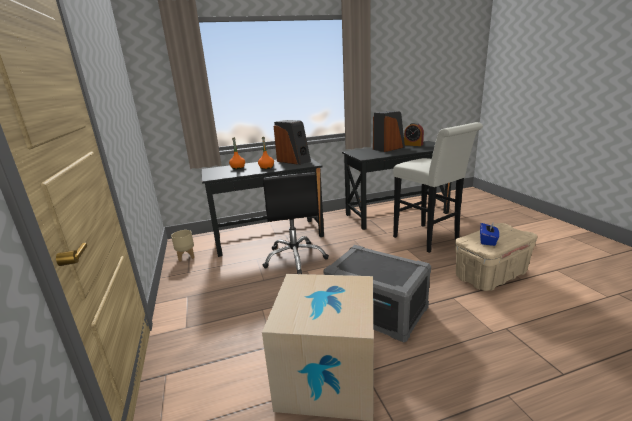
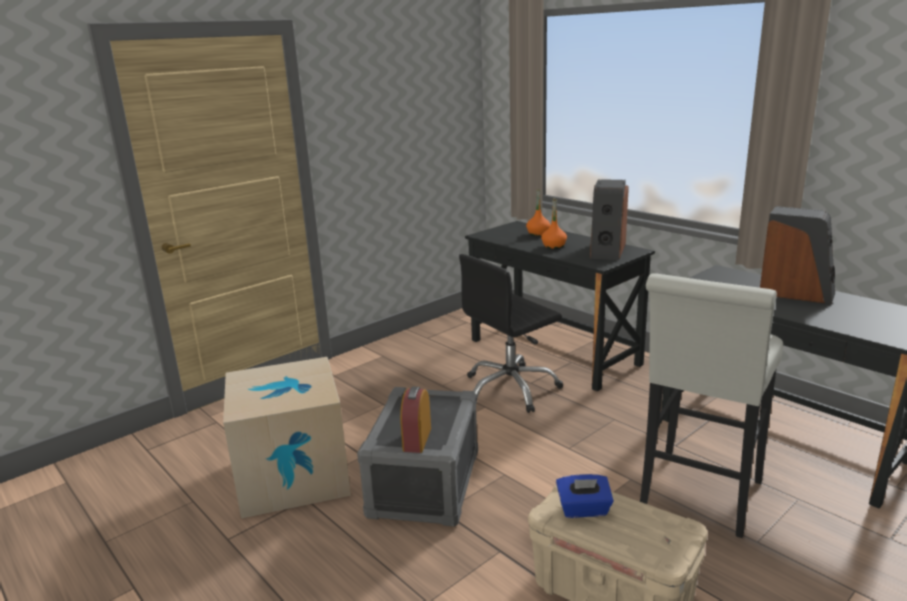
camera: 65 degrees right, 0 degrees up
beige planter [171,230,194,262] -> none
alarm clock [404,123,424,146] -> alarm clock moved to [400,387,431,453]

